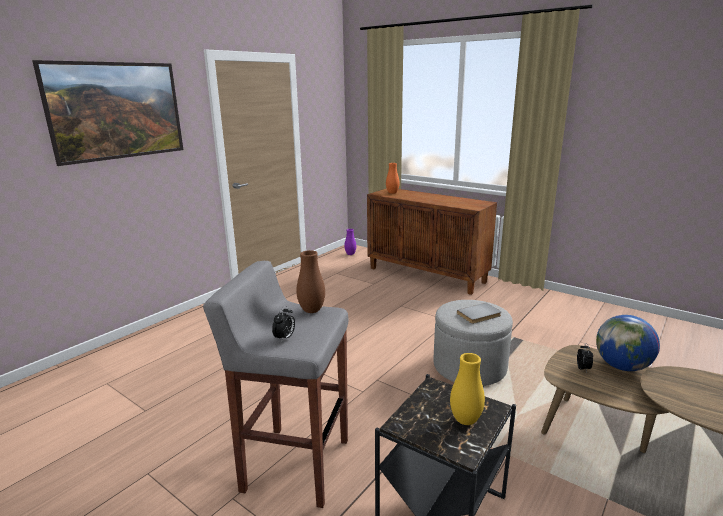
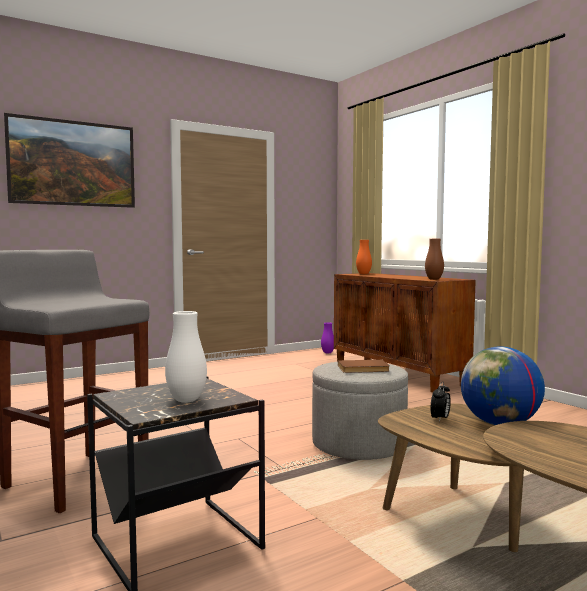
camera: 20 degrees right, 15 degrees down
alarm clock [272,306,295,343] -> none
brown vase [296,250,325,313] -> brown vase moved to [425,239,444,280]
yellow vase [450,353,485,425] -> white vase [165,311,207,403]
grey book [457,303,501,324] -> brown book [338,360,390,373]

